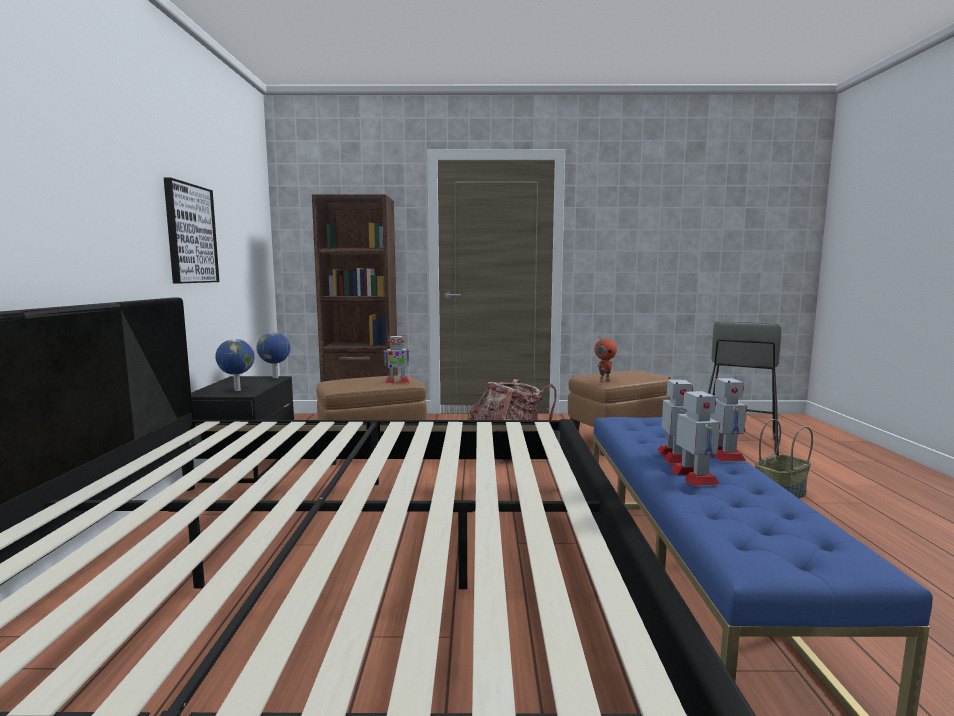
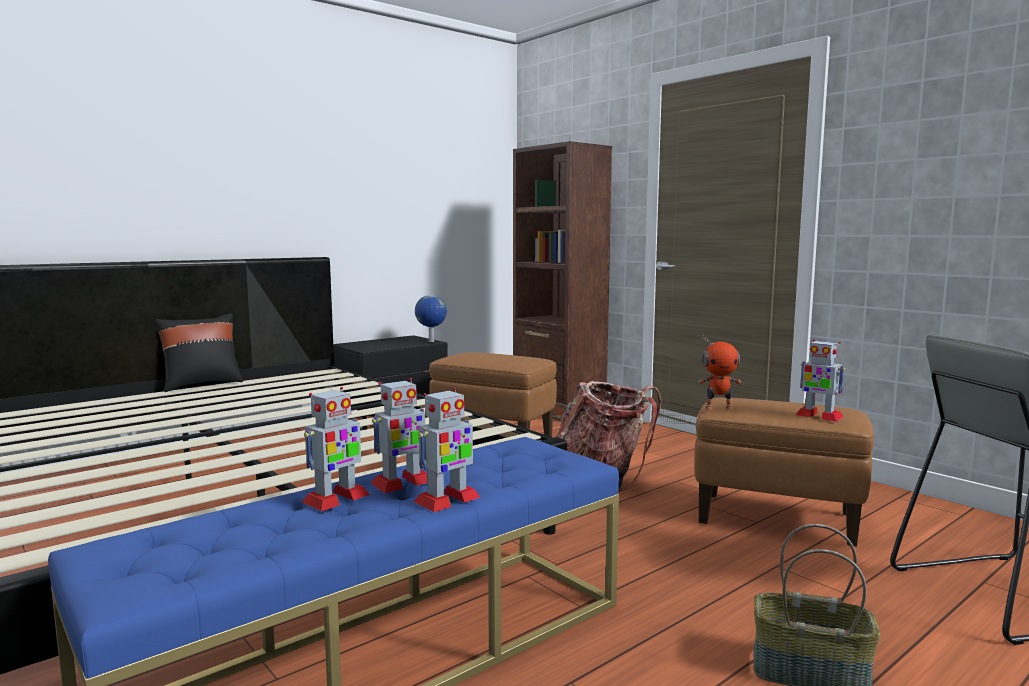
camera: 50 degrees right, 0 degrees up
picture [164,178,219,284] -> none
globe [215,339,254,391] -> none
toy robot [384,335,410,383] -> toy robot moved to [796,339,845,422]
none -> black pillow [154,313,243,392]

